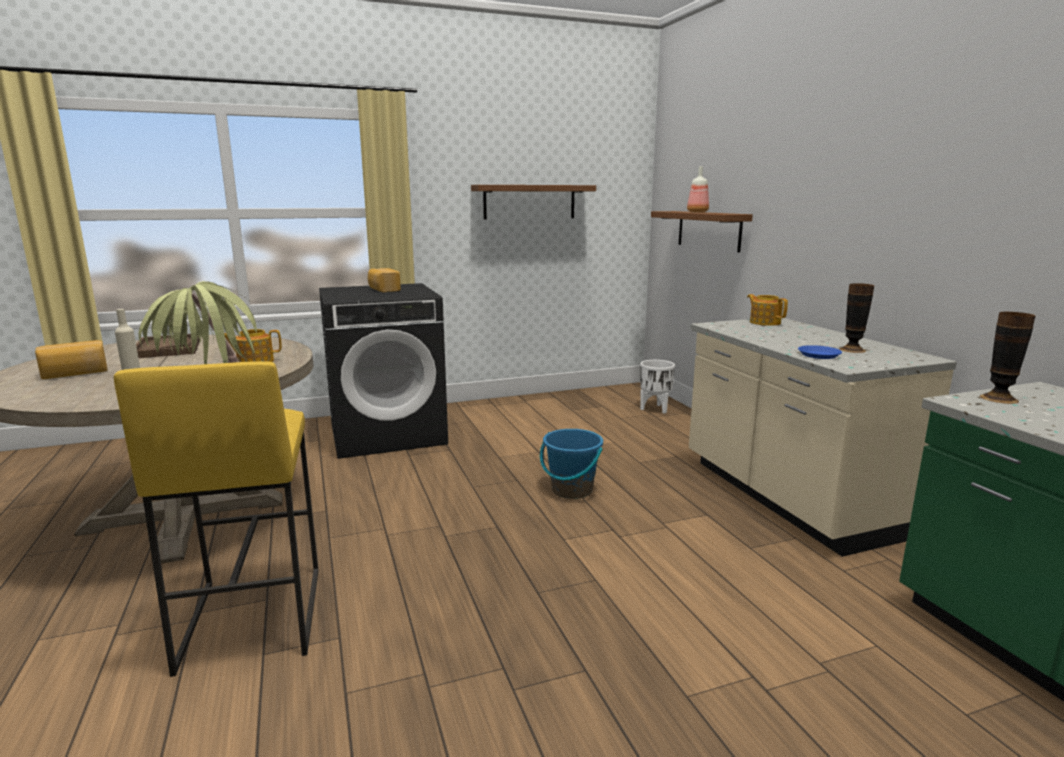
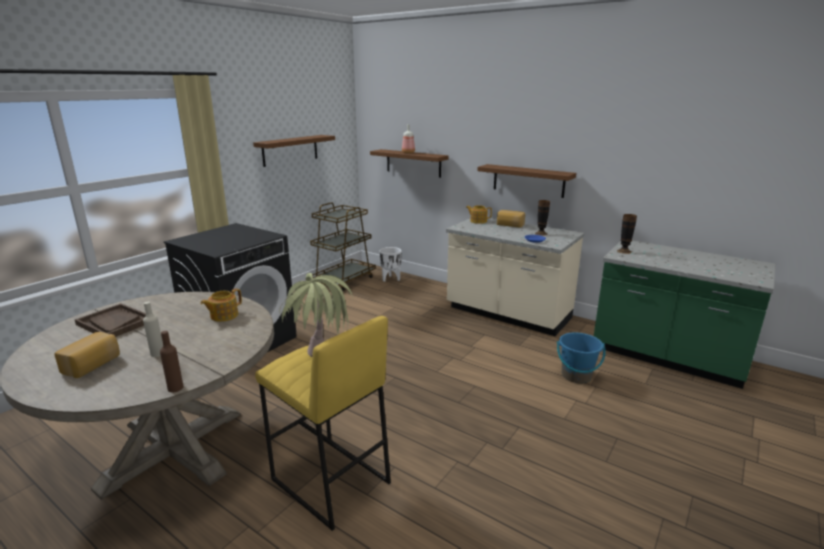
camera: 35 degrees left, 5 degrees up
bread [368,268,401,293] -> bread moved to [497,210,525,228]
blue bucket [540,429,603,499] -> blue bucket moved to [557,332,605,383]
none -> brown bottle [160,331,184,392]
none -> brown cart [310,202,376,291]
none -> brown shelf [477,164,576,198]

